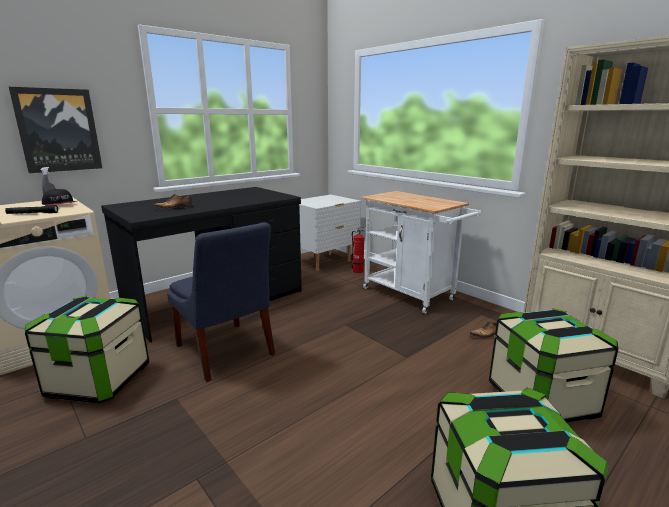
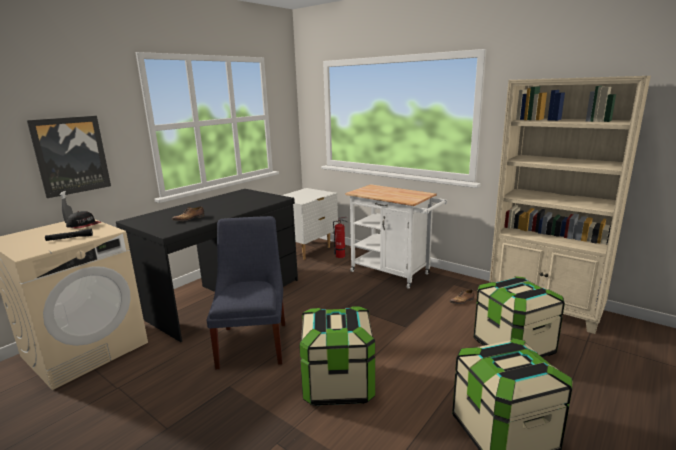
camera: 10 degrees left, 0 degrees up
storage box [25,295,149,404] -> storage box moved to [299,306,375,406]
blue chair [167,222,275,382] -> blue chair turned 135 degrees counterclockwise [206,216,285,369]

